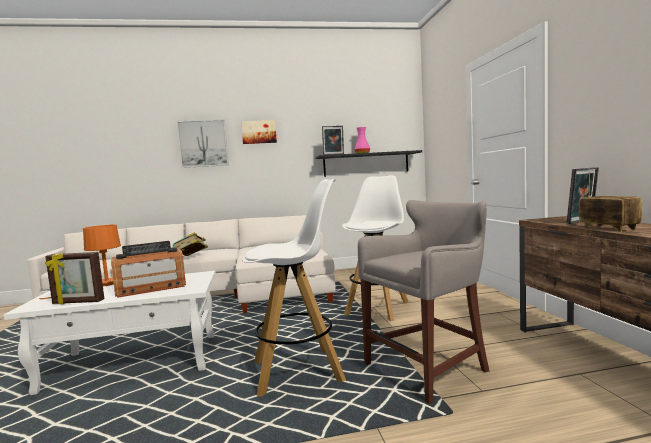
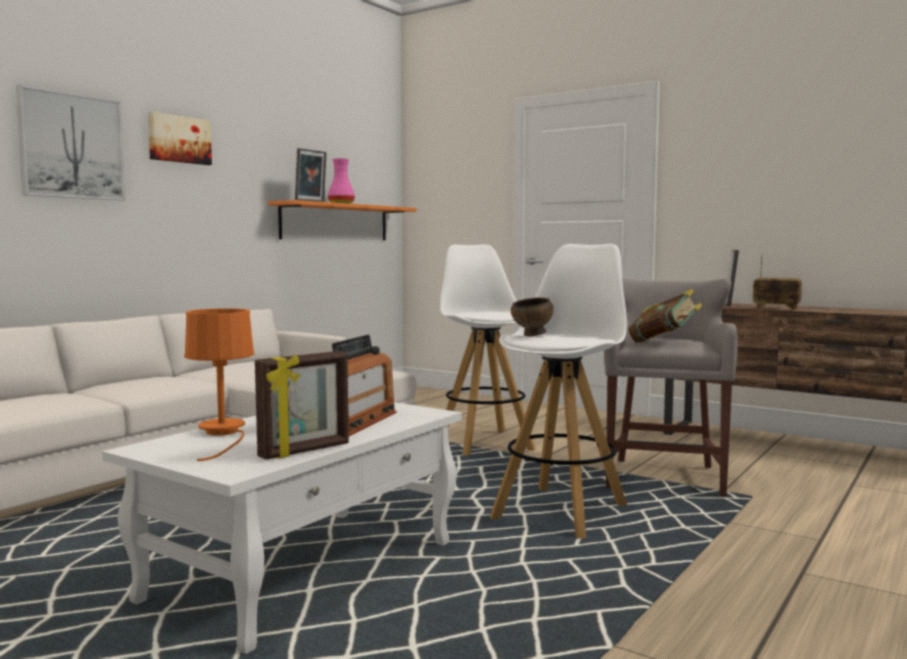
camera: 45 degrees left, 0 degrees up
book [173,233,208,256] -> book moved to [628,289,702,343]
black shelf [316,150,422,177] -> orange shelf [268,200,417,240]
none -> brown bowl [511,298,553,336]

